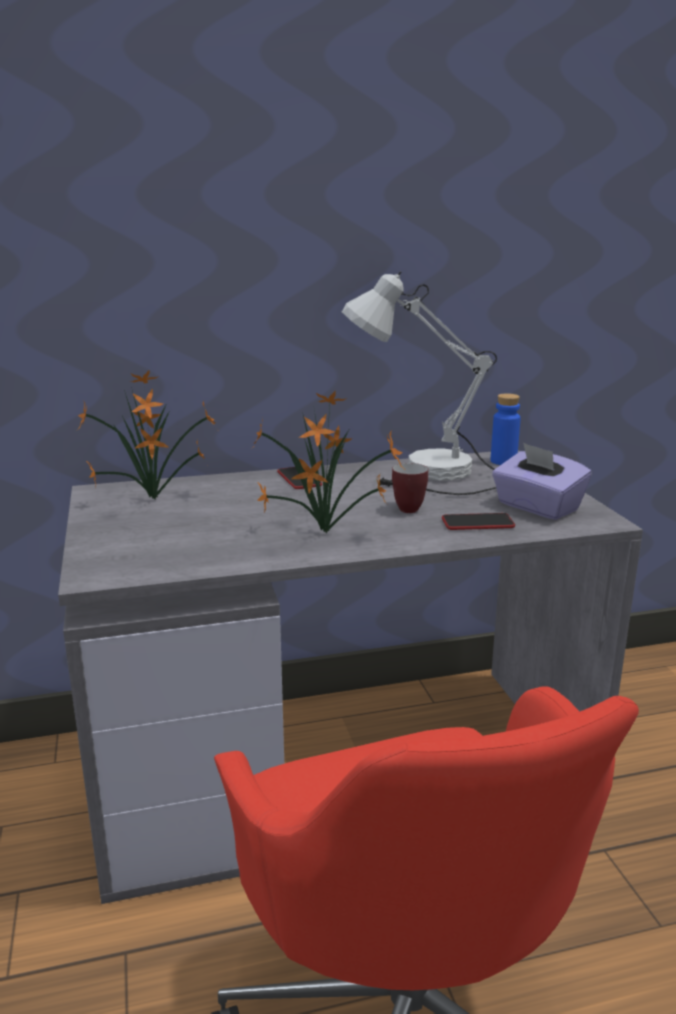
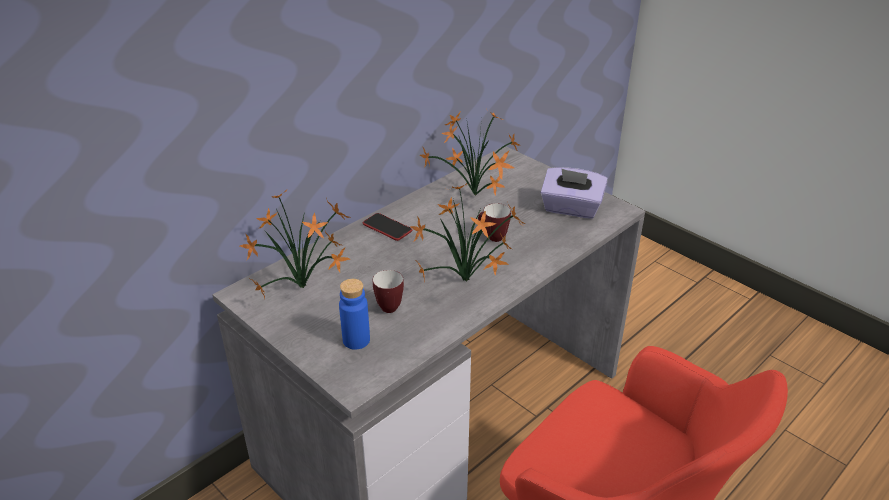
camera: 30 degrees left, 15 degrees up
white table lamp [342,271,497,495] -> potted plant [419,112,520,196]
phone [442,513,515,530] -> none
blue bottle [491,393,521,465] -> blue bottle moved to [339,279,370,350]
none -> mug [373,270,404,313]

